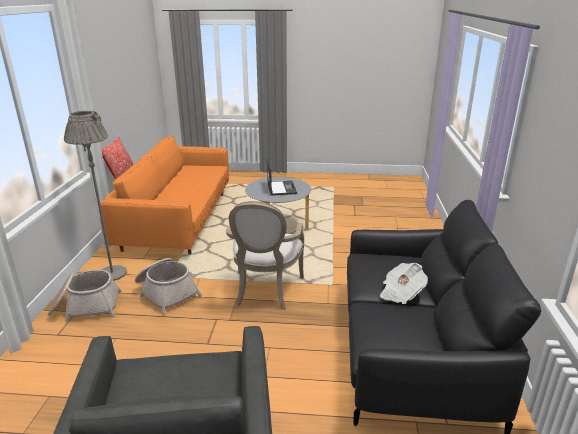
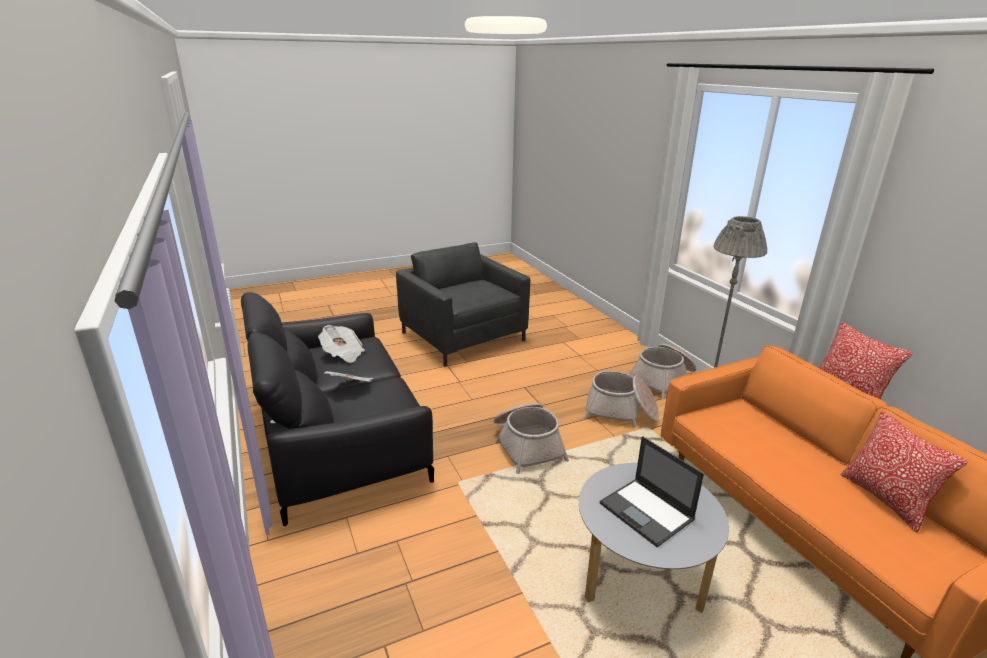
camera: 150 degrees right, 0 degrees up
armchair [226,201,304,310] -> basket [493,403,569,474]
none -> newspaper [318,325,365,363]
none -> pillow [841,411,968,532]

